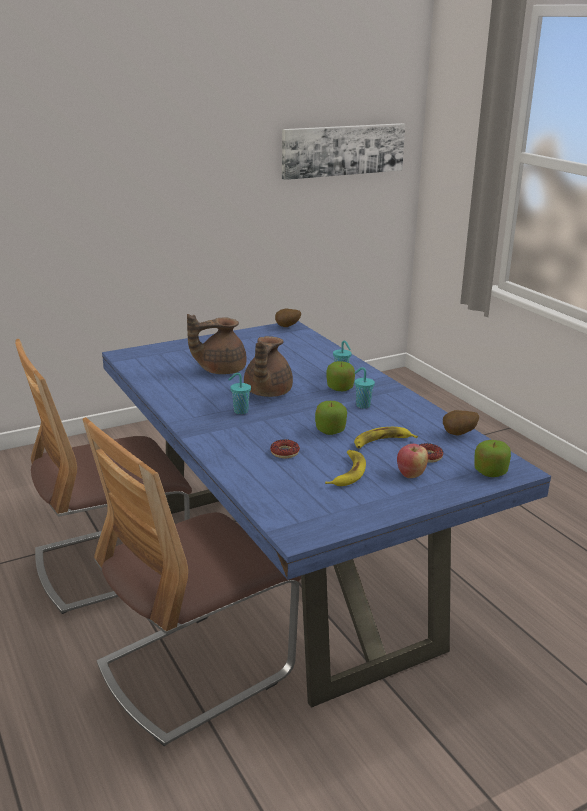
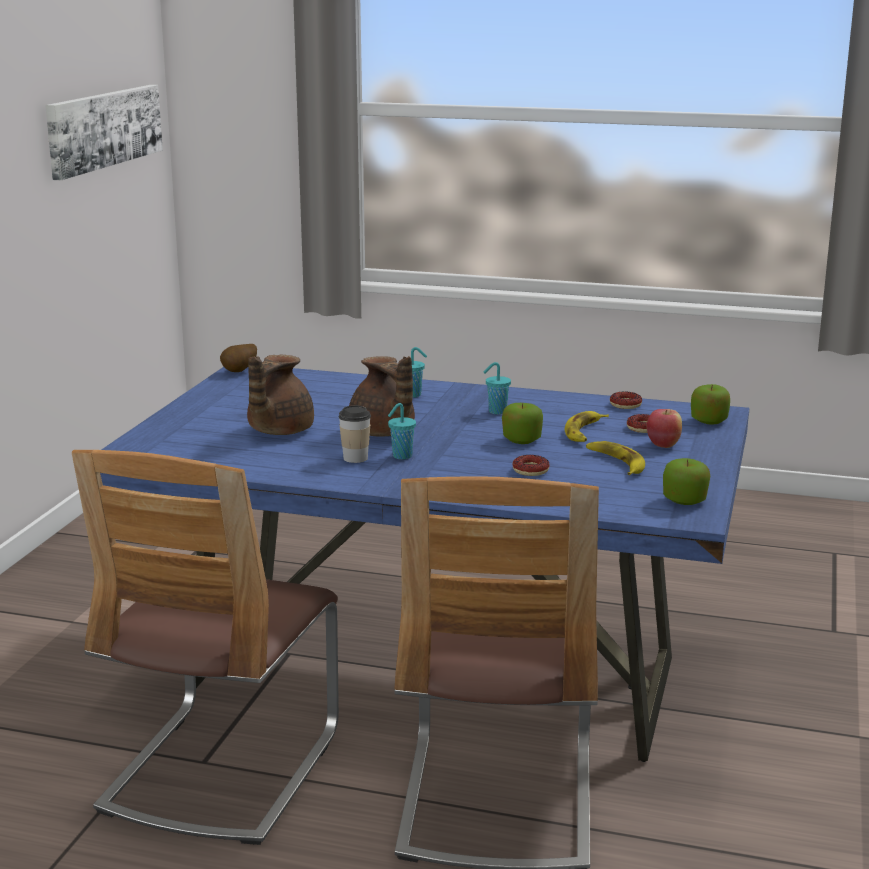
camera: 45 degrees left, 5 degrees down
apple [326,361,355,391] -> apple moved to [663,458,710,505]
potato [443,410,479,435] -> donut [610,392,642,409]
none -> cup [338,405,371,463]

